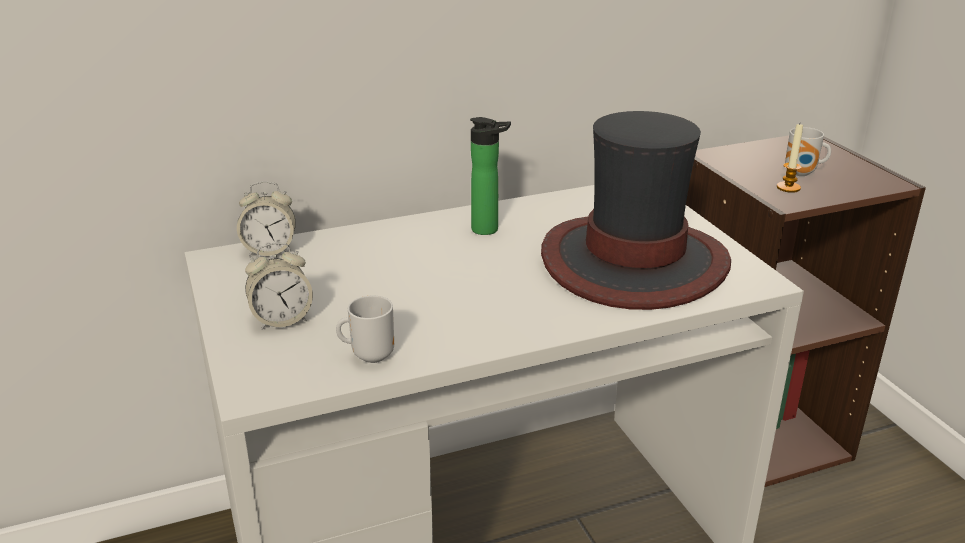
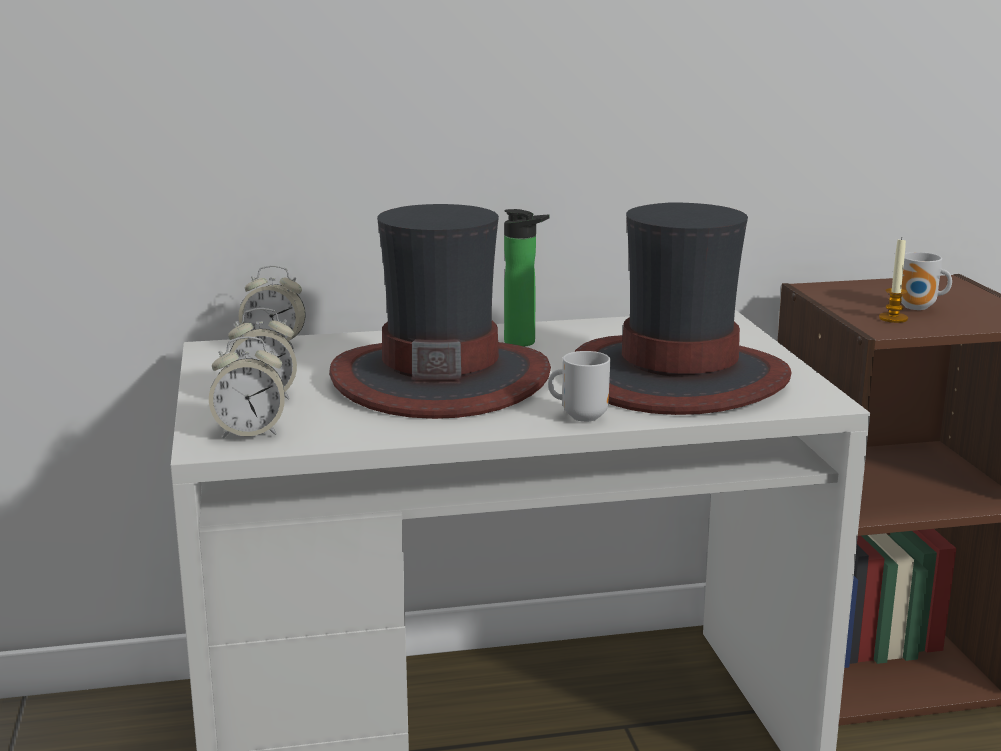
camera: 10 degrees right, 10 degrees down
mug [336,296,394,363] -> mug moved to [548,351,610,422]
none -> alarm clock [209,337,285,438]
none -> hat [329,204,551,419]

